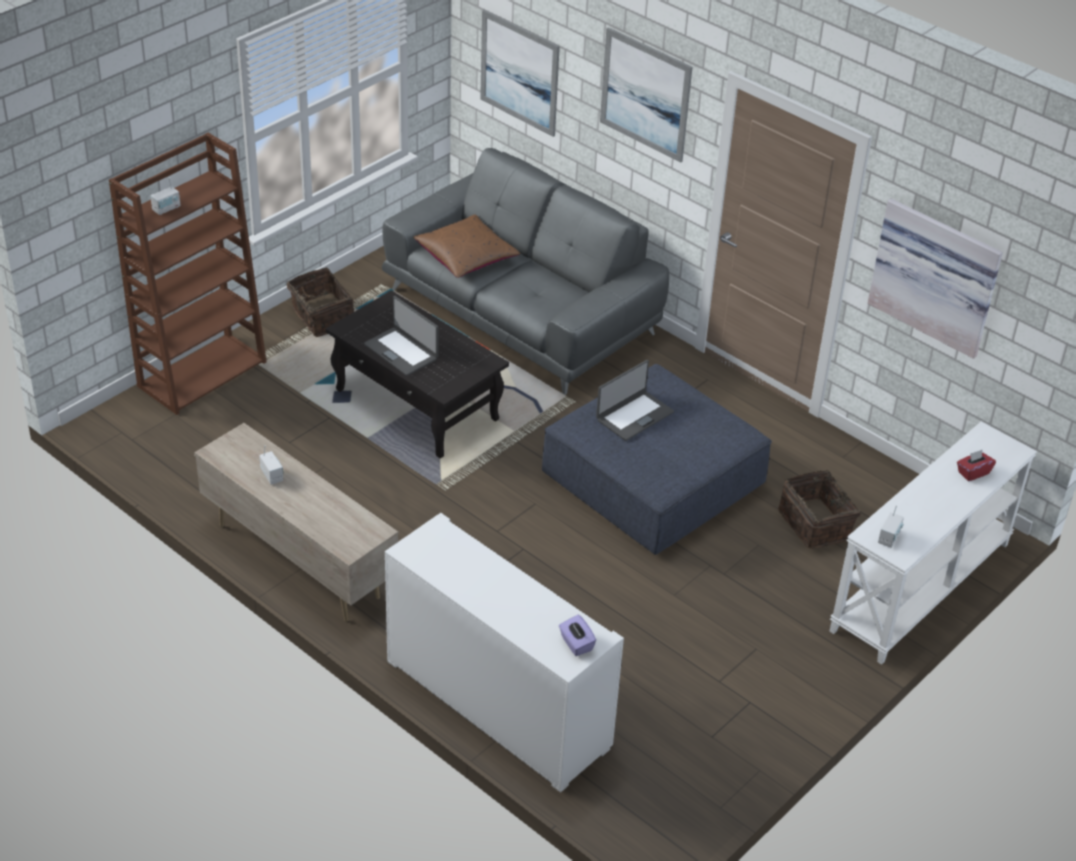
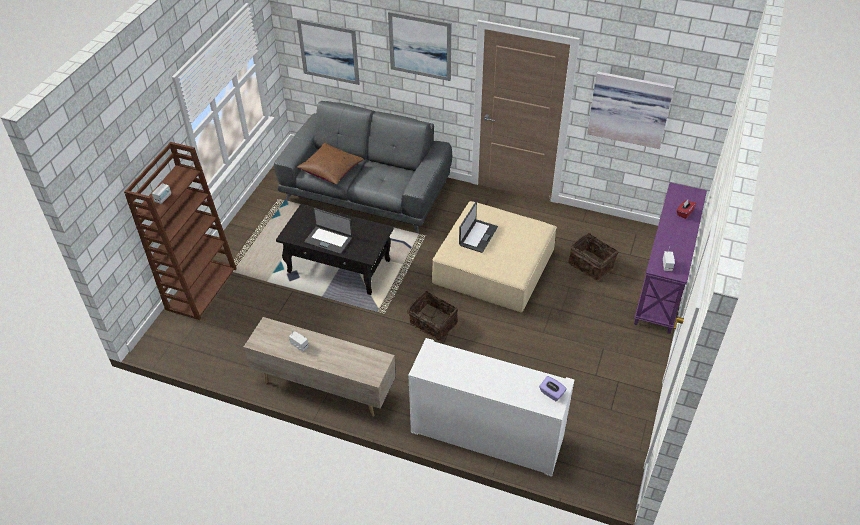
camera: 20 degrees left, 5 degrees up
basket [287,267,354,337] -> basket moved to [407,291,458,341]
blue ottoman [542,364,772,555] -> beige ottoman [432,201,557,312]
white console table [829,421,1037,665] -> purple console table [634,182,707,334]

